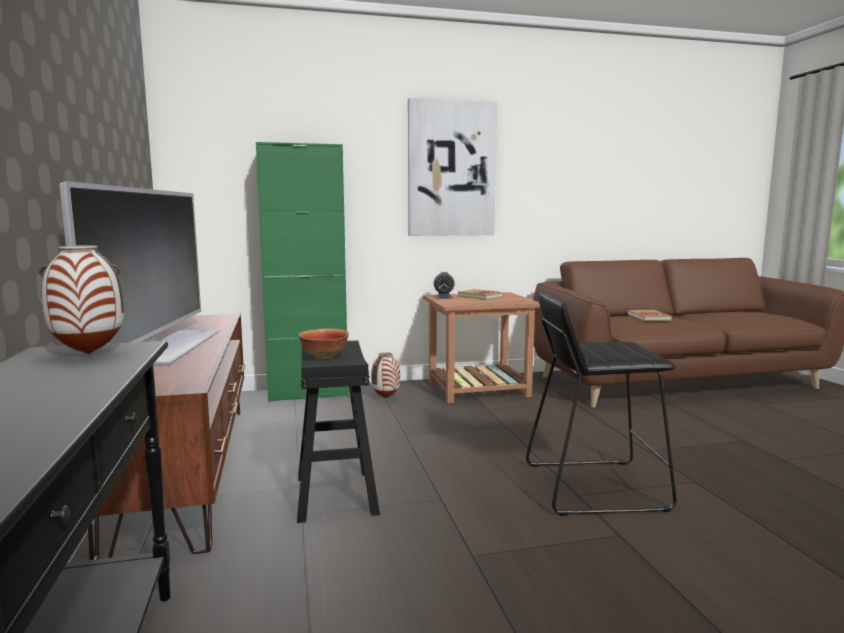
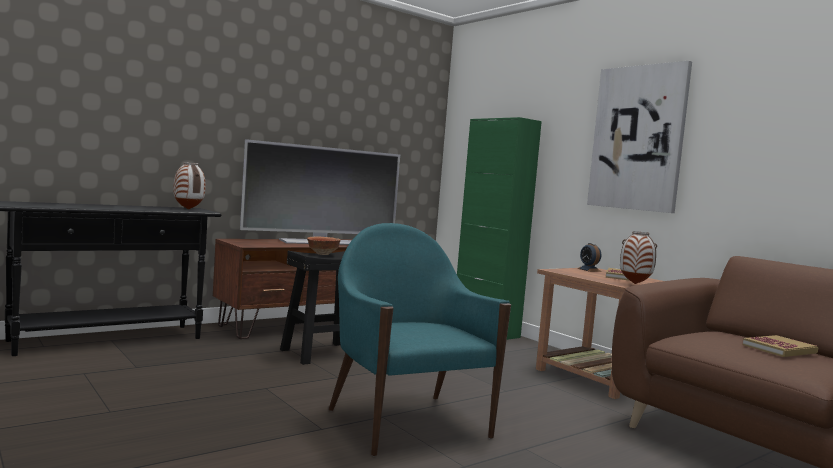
camera: 65 degrees right, 5 degrees down
vase [371,352,400,398] -> vase moved to [620,231,657,284]
black stool [526,291,677,516] -> turquoise armchair [329,223,511,456]

